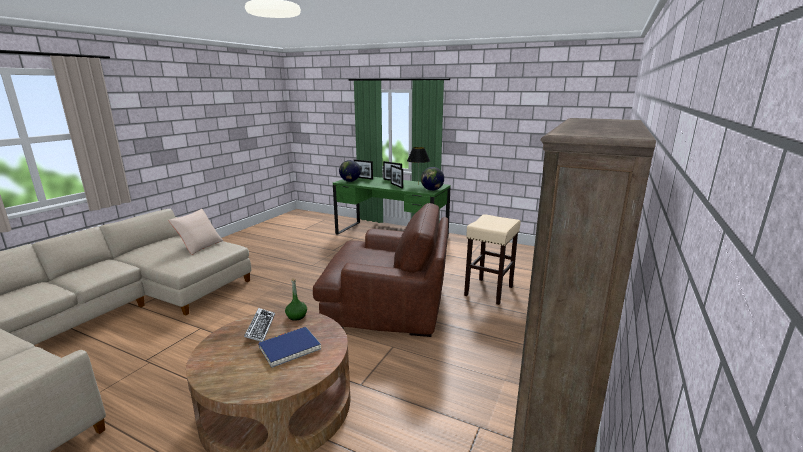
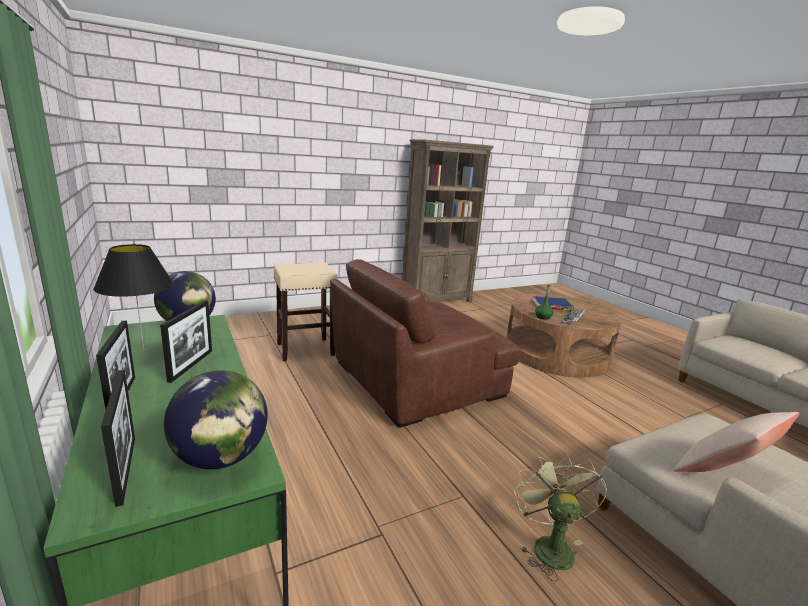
camera: 145 degrees left, 0 degrees up
brown armchair [313,203,448,337] -> brown armchair turned 75 degrees counterclockwise [330,259,521,428]
none -> green fan [514,453,607,581]

